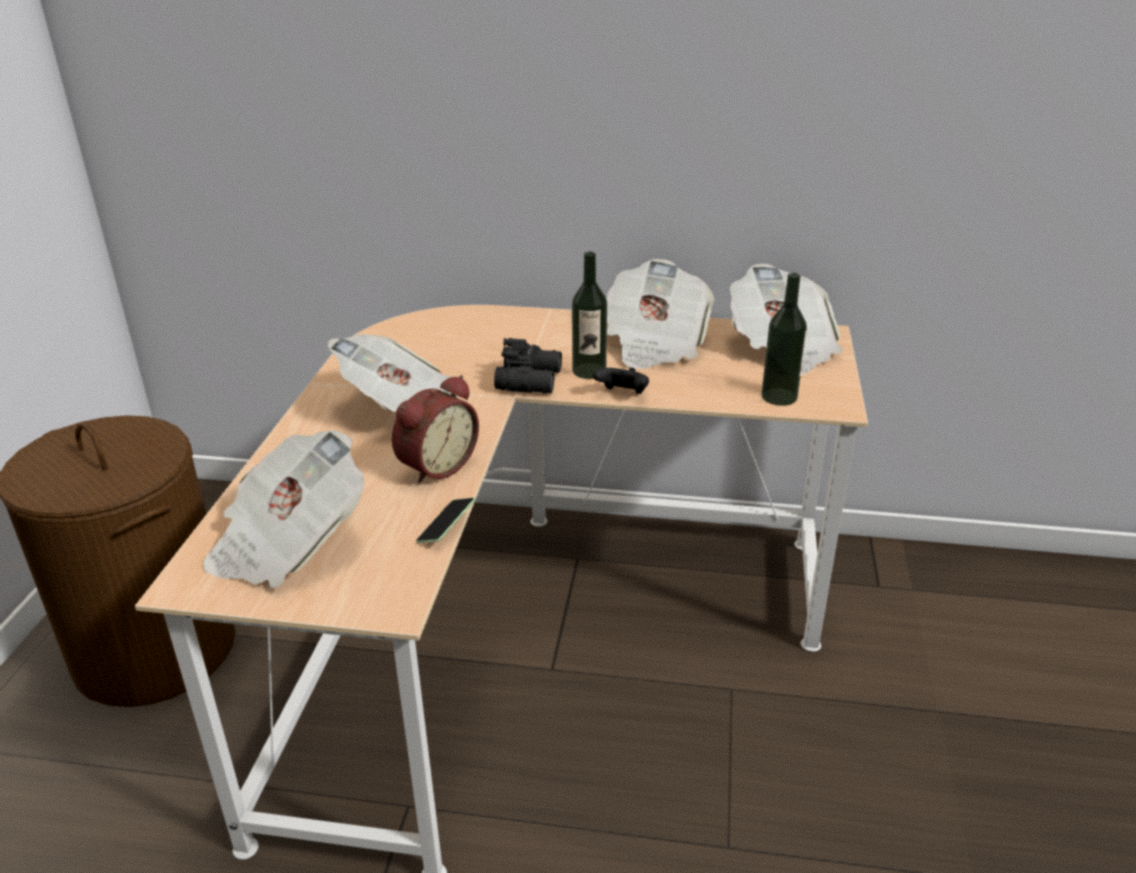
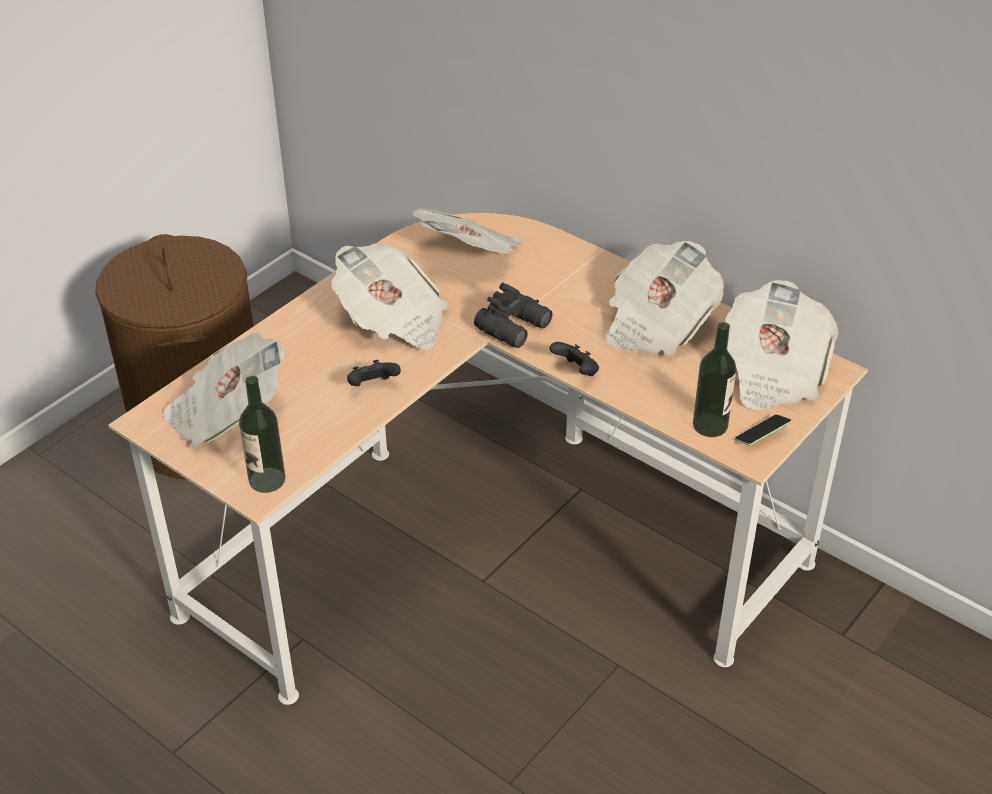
camera: 30 degrees right, 10 degrees up
alarm clock [392,375,479,485] -> black game controller [347,360,401,386]
phone [416,498,475,543] -> phone moved to [734,415,792,446]
bottle [572,251,607,379] -> bottle moved to [239,376,285,493]
none -> newspaper [412,208,524,255]

